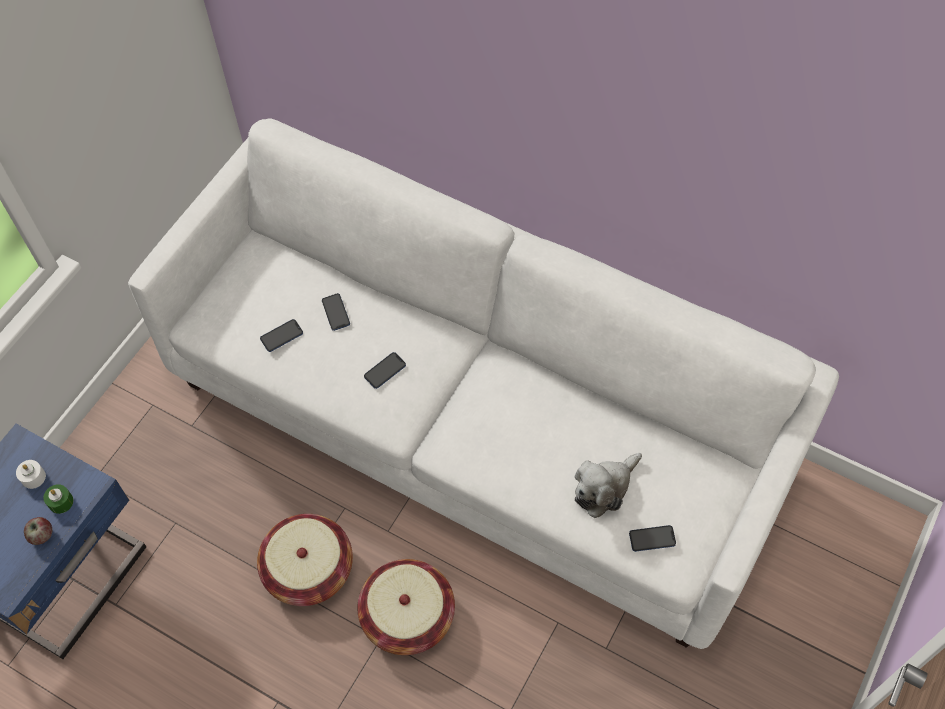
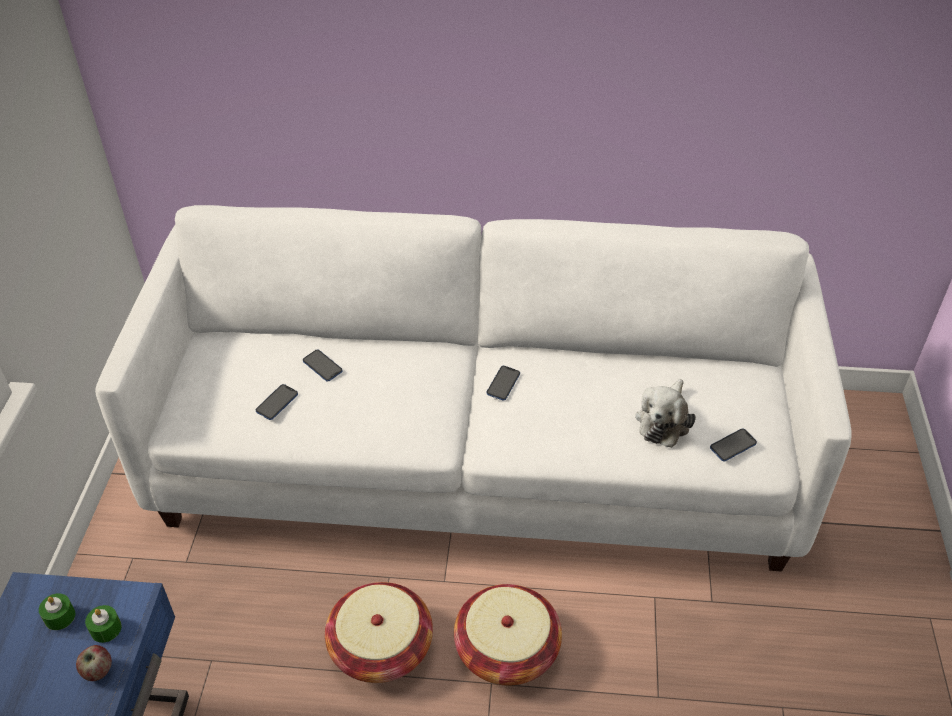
camera: 25 degrees left, 15 degrees down
white candle [16,460,46,489] -> green candle [39,593,75,630]
phone [364,352,406,389] -> phone moved to [486,366,520,401]

